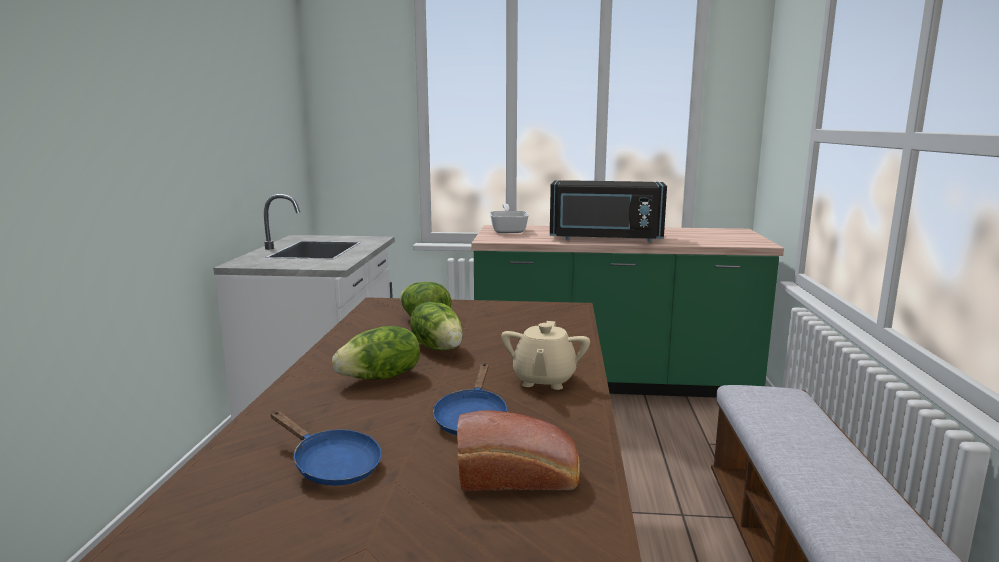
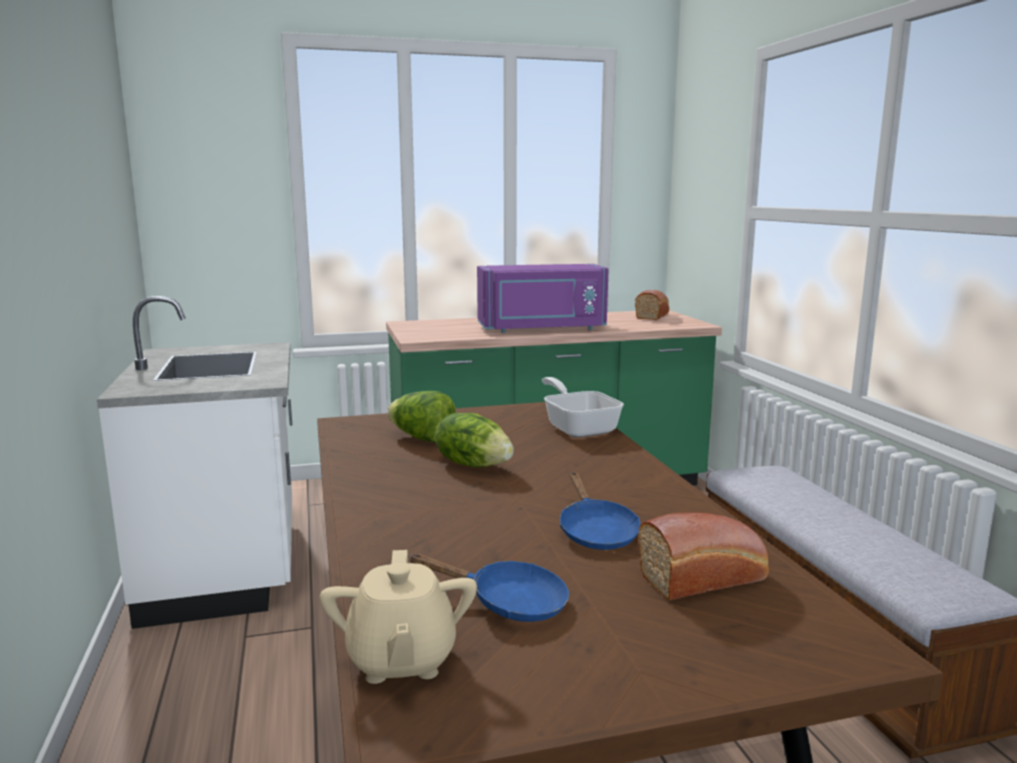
camera: 20 degrees left, 0 degrees up
lettuce [332,326,420,380] -> none
frying pan [489,204,529,233] -> frying pan moved to [542,377,624,438]
beige teapot [501,321,590,390] -> beige teapot moved to [320,550,477,684]
black microwave [550,180,667,242] -> purple microwave [477,264,609,333]
none -> bread [635,290,669,320]

